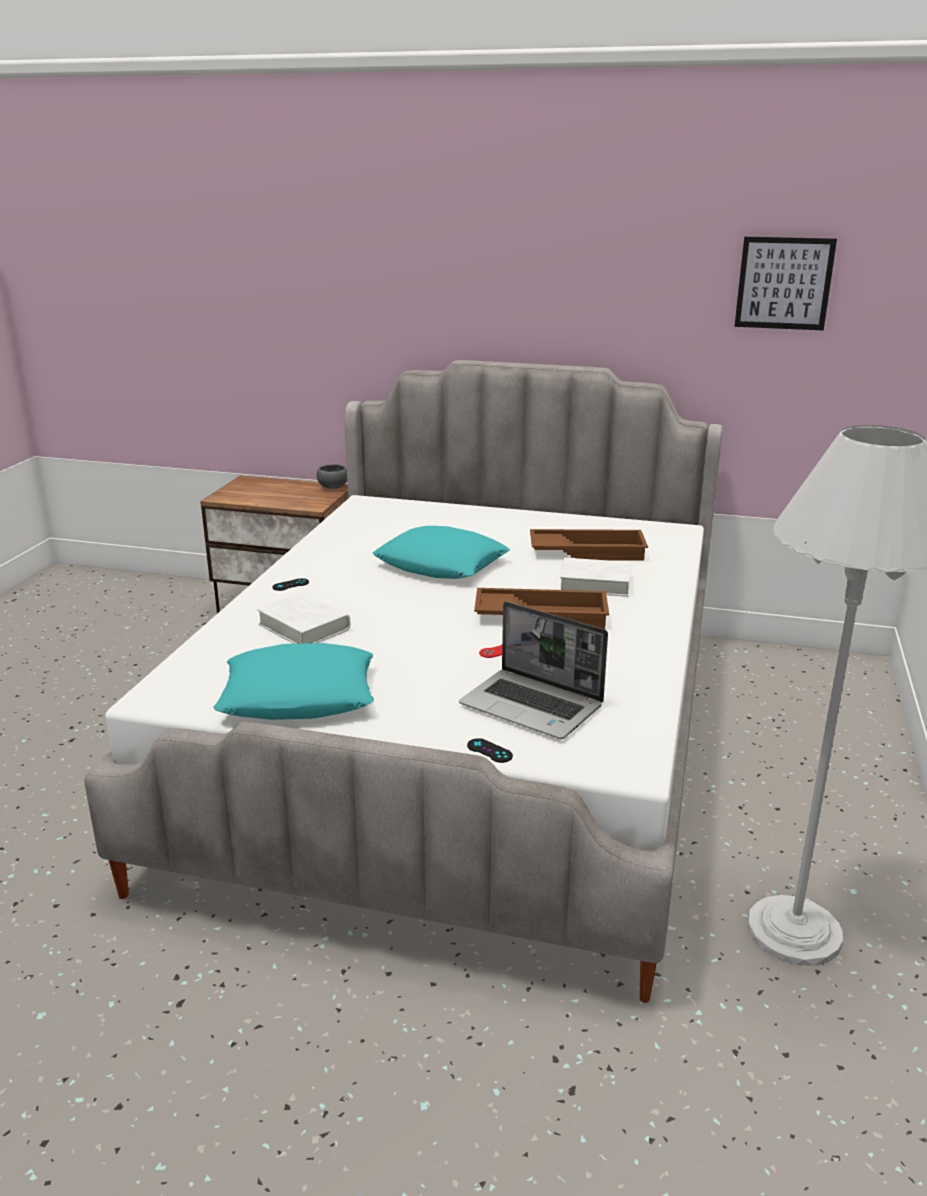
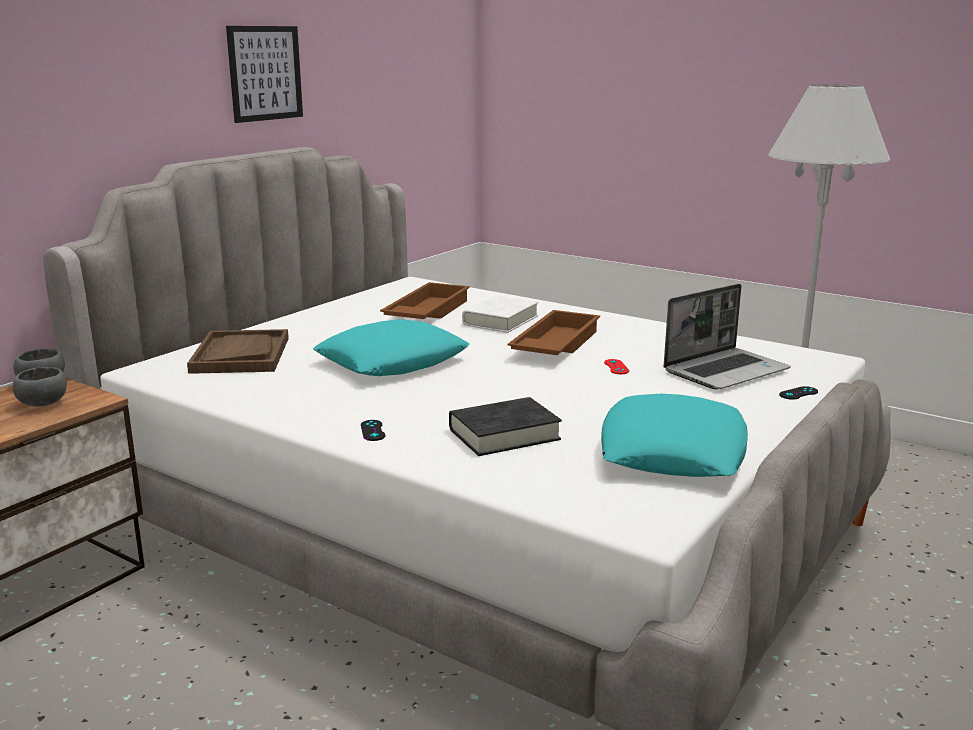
camera: 70 degrees left, 5 degrees down
white book [257,593,350,644] -> black book [449,397,562,456]
picture [734,237,837,330] -> picture moved to [226,26,303,123]
none -> grey bowl [13,367,67,407]
none -> brown tray [187,329,289,374]

